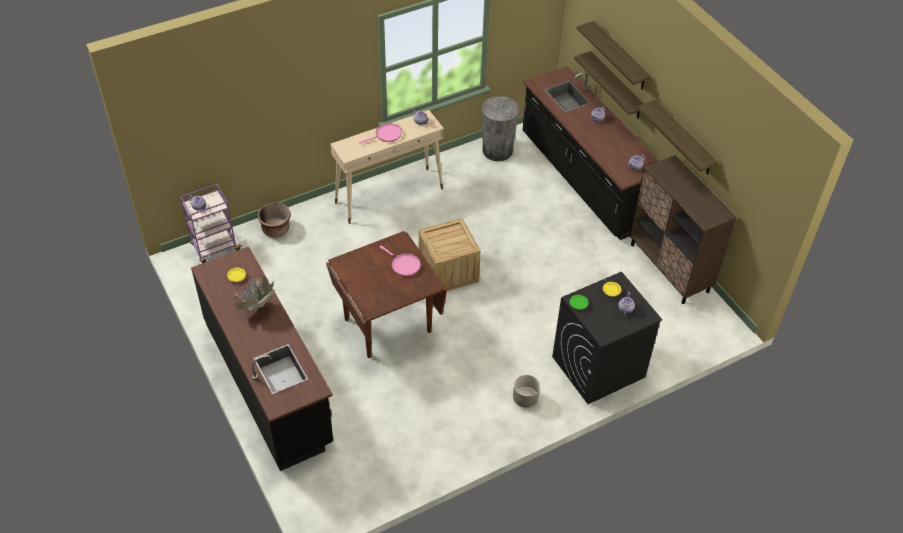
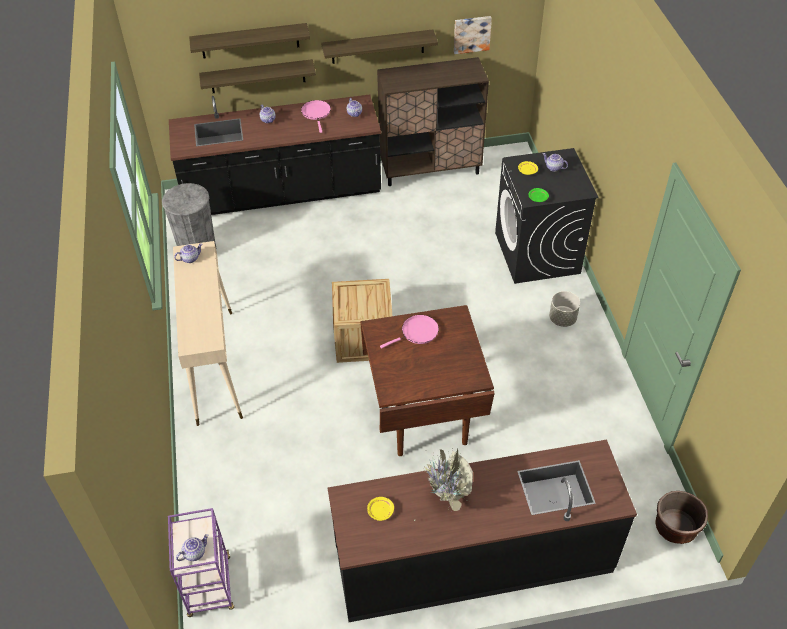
camera: 70 degrees left, 0 degrees up
brown planter [258,202,291,237] -> brown planter moved to [655,491,708,544]
pink frying pan [359,123,402,144] -> pink frying pan moved to [301,100,331,133]
none -> picture [454,16,492,54]

